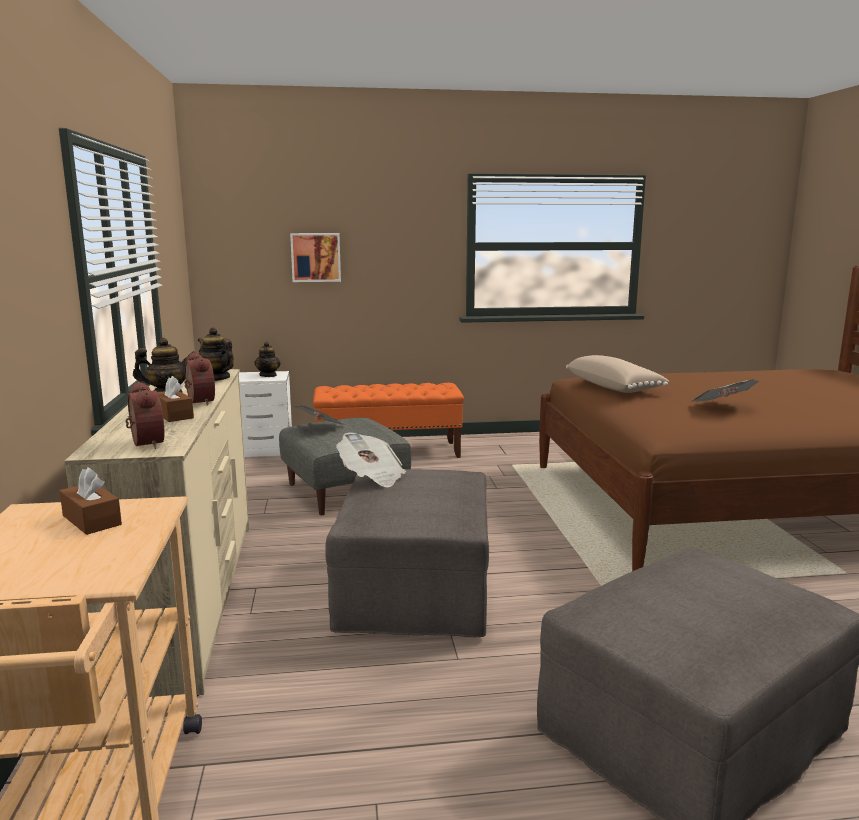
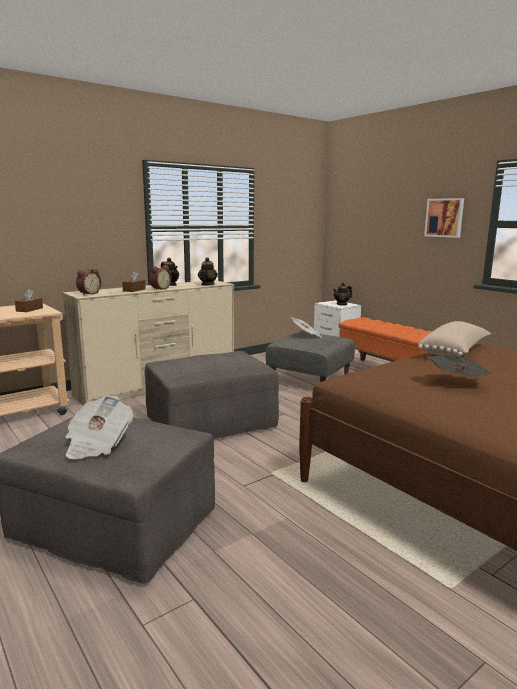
camera: 60 degrees right, 0 degrees up
picture [290,233,341,282] -> picture moved to [424,198,464,238]
newspaper [336,432,406,488] -> newspaper moved to [65,396,133,459]

